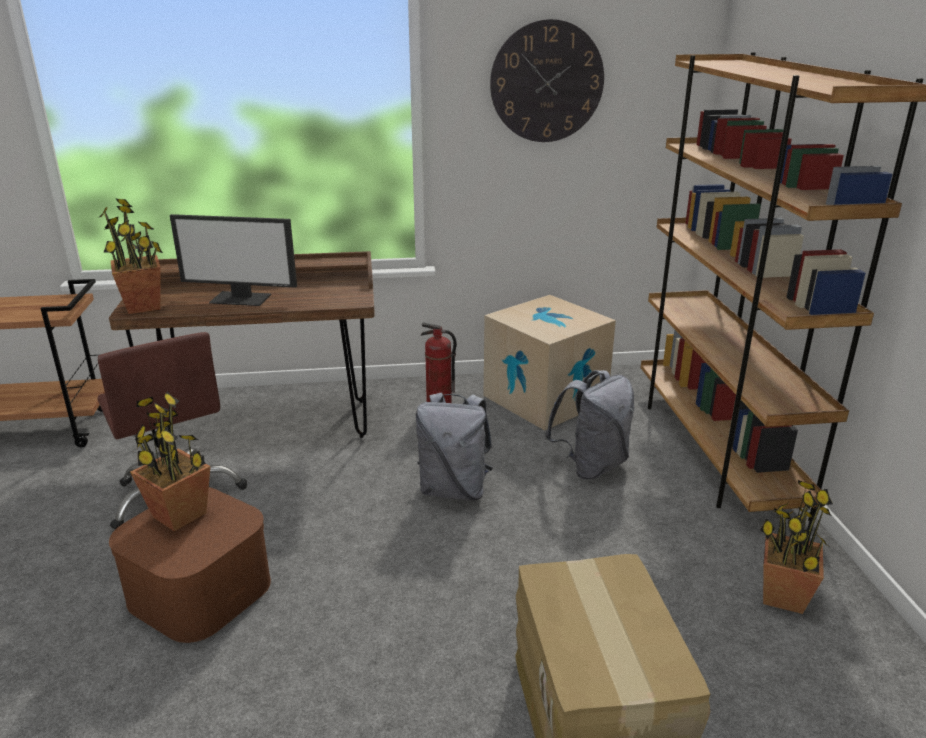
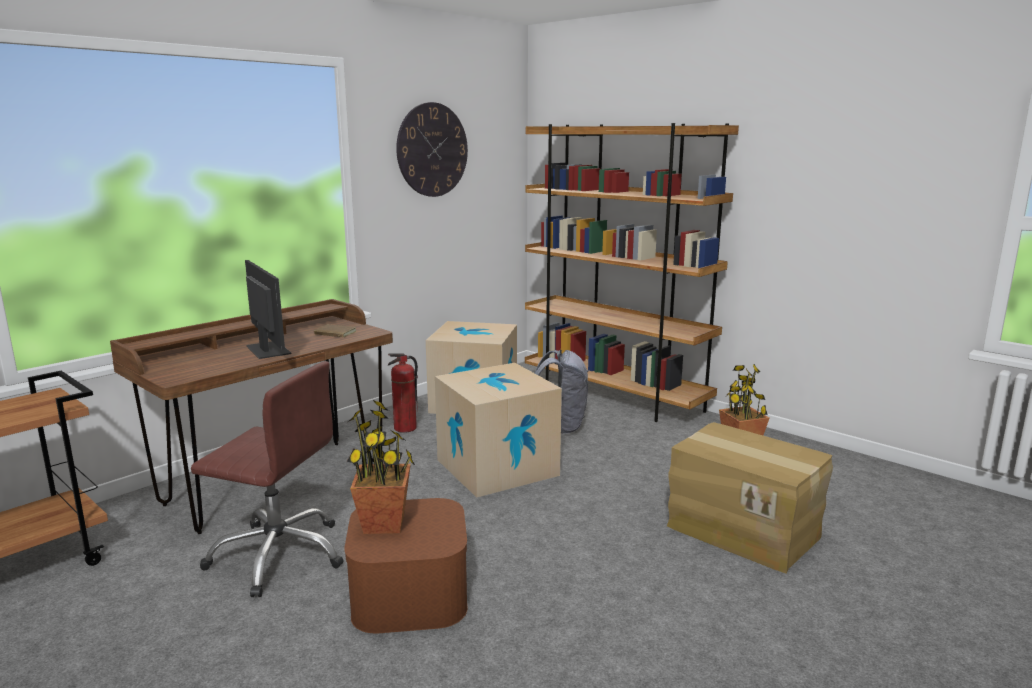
camera: 40 degrees left, 10 degrees down
potted plant [99,199,163,314] -> none
monitor [170,214,297,306] -> monitor turned 90 degrees counterclockwise [245,260,291,359]
grey backpack [416,392,493,500] -> cardboard box [435,363,562,497]
none -> brown book [314,324,357,337]

